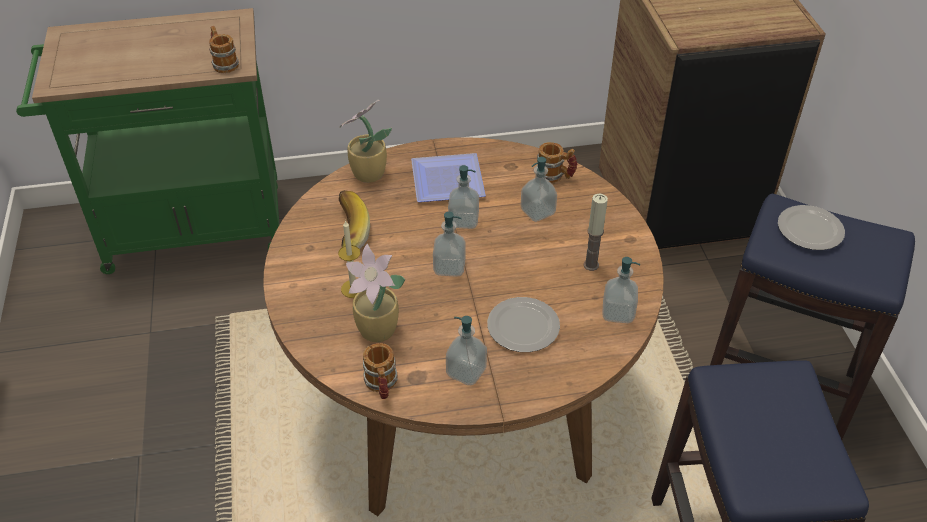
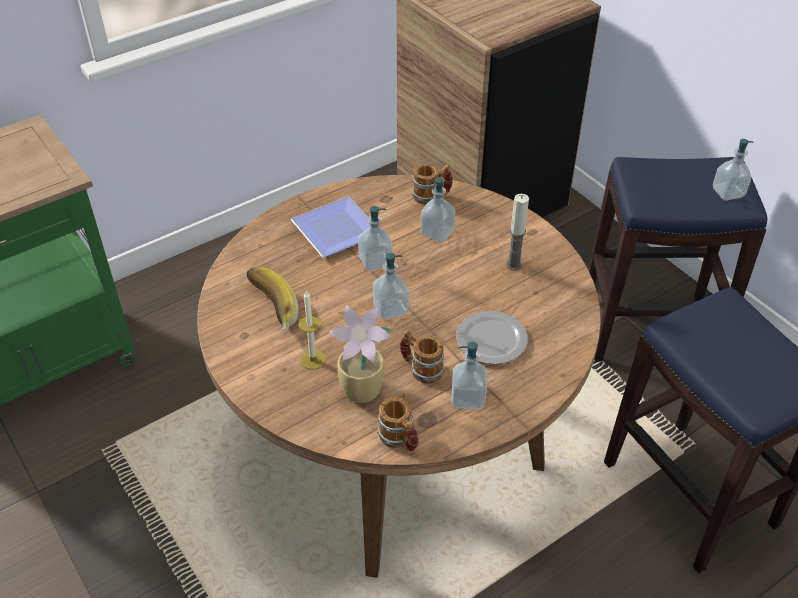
camera: 25 degrees left, 0 degrees up
mug [209,26,239,73] -> mug moved to [400,330,444,384]
potted plant [340,100,392,183] -> none
soap dispenser [602,257,640,323] -> soap dispenser moved to [713,139,754,201]
plate [778,205,845,250] -> none

